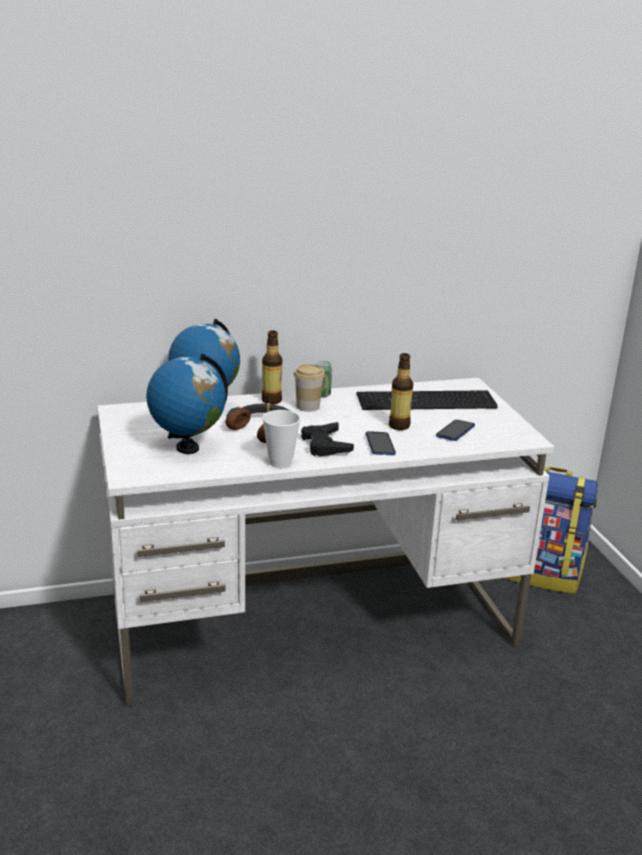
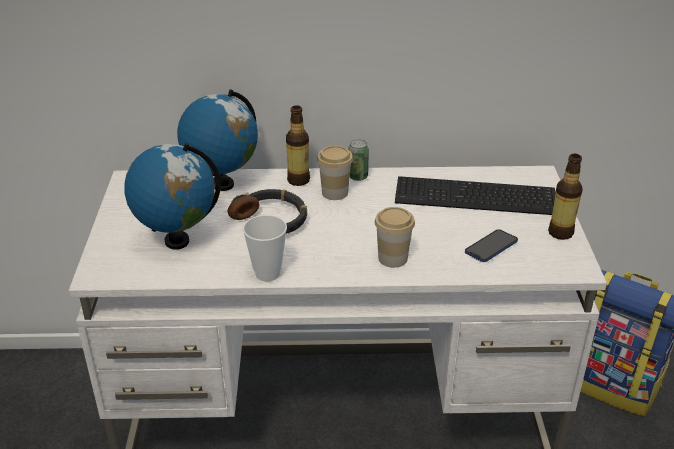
camera: 15 degrees right, 10 degrees up
black game controller [301,422,354,456] -> none
phone [366,431,396,455] -> cup [375,207,415,268]
bottle [389,353,413,430] -> bottle moved to [548,154,583,240]

